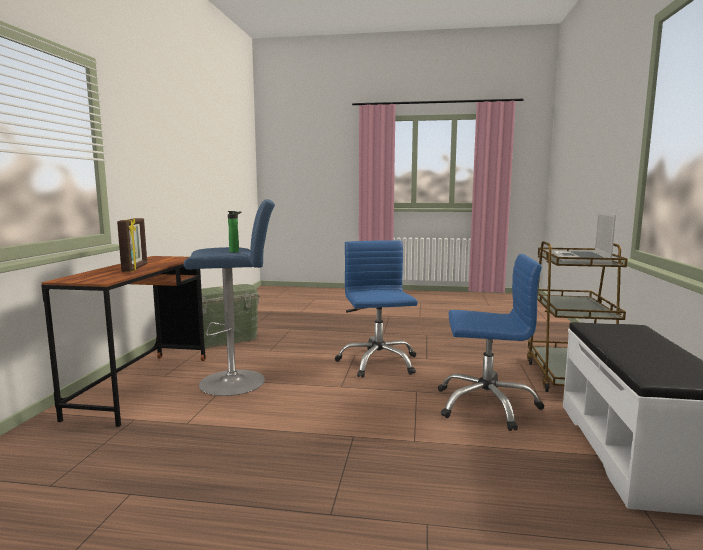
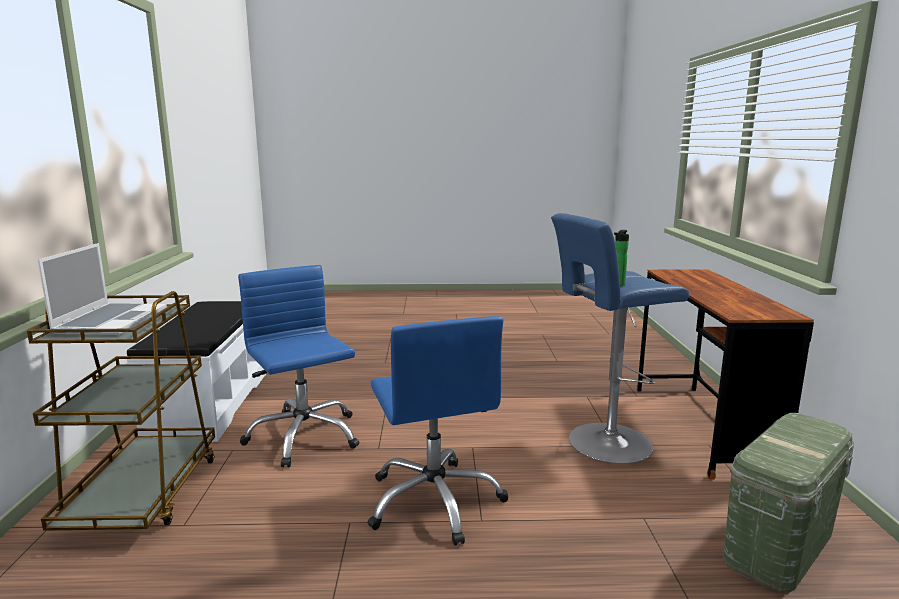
camera: 170 degrees right, 5 degrees up
picture frame [117,218,147,272] -> none
blue office chair [438,254,544,431] -> blue office chair turned 60 degrees clockwise [238,265,360,467]

